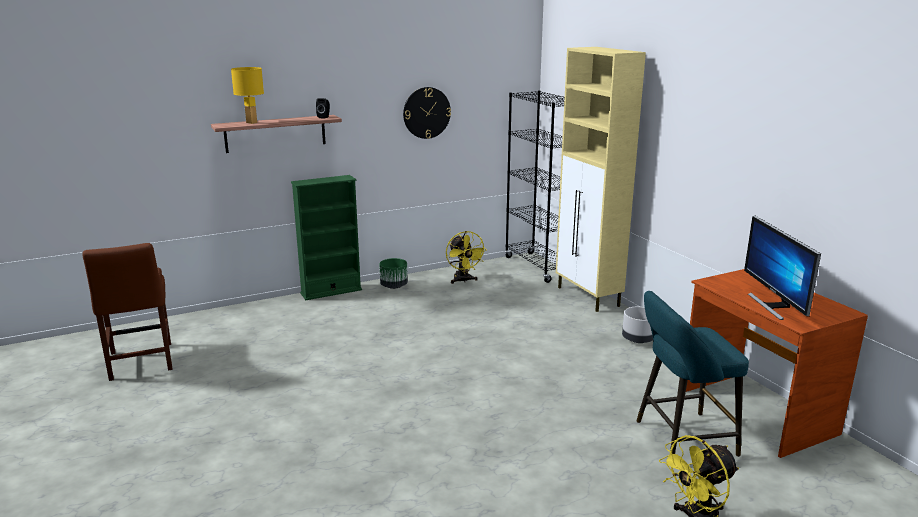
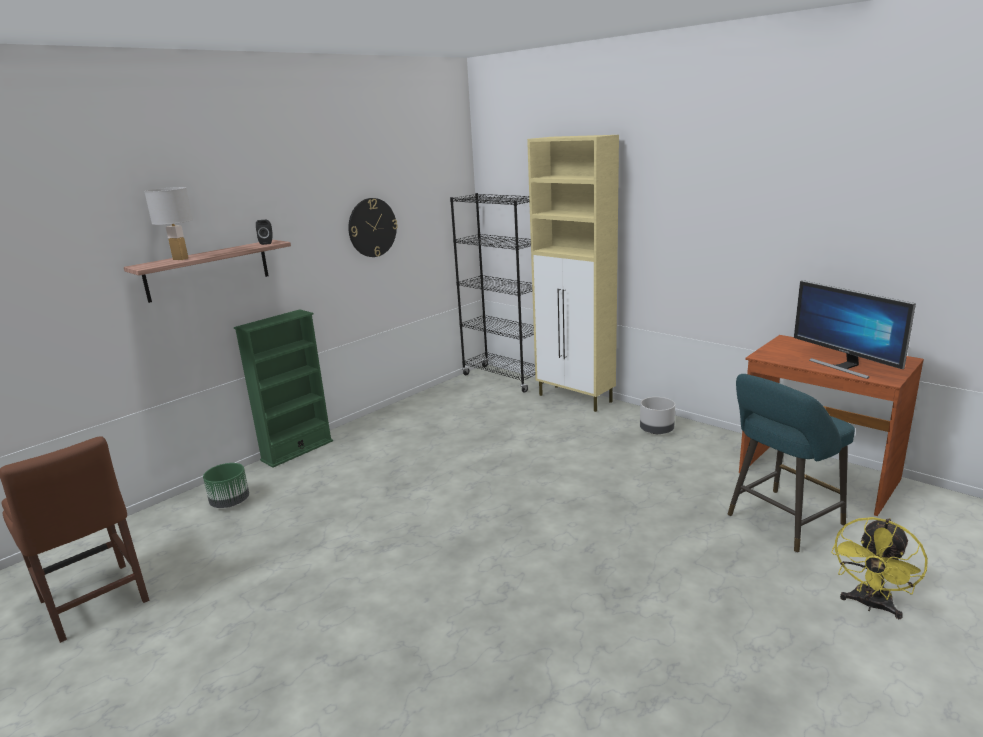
camera: 20 degrees left, 0 degrees up
yellow table lamp [231,67,264,124] -> white table lamp [144,187,193,260]
green planter [379,258,408,289] -> green planter moved to [203,463,249,508]
yellow fan [446,231,487,284] -> none

